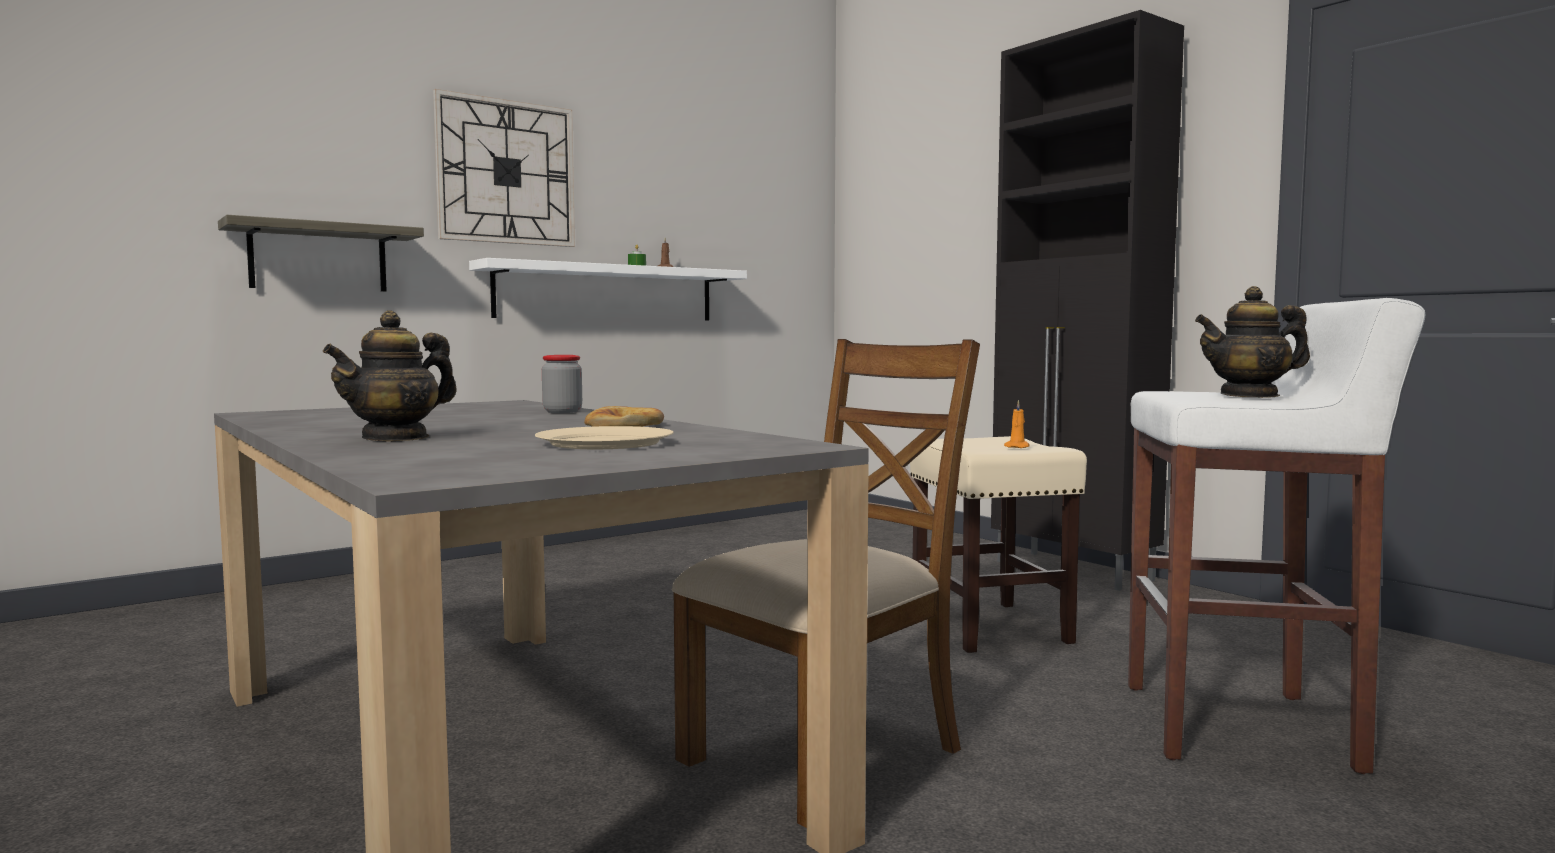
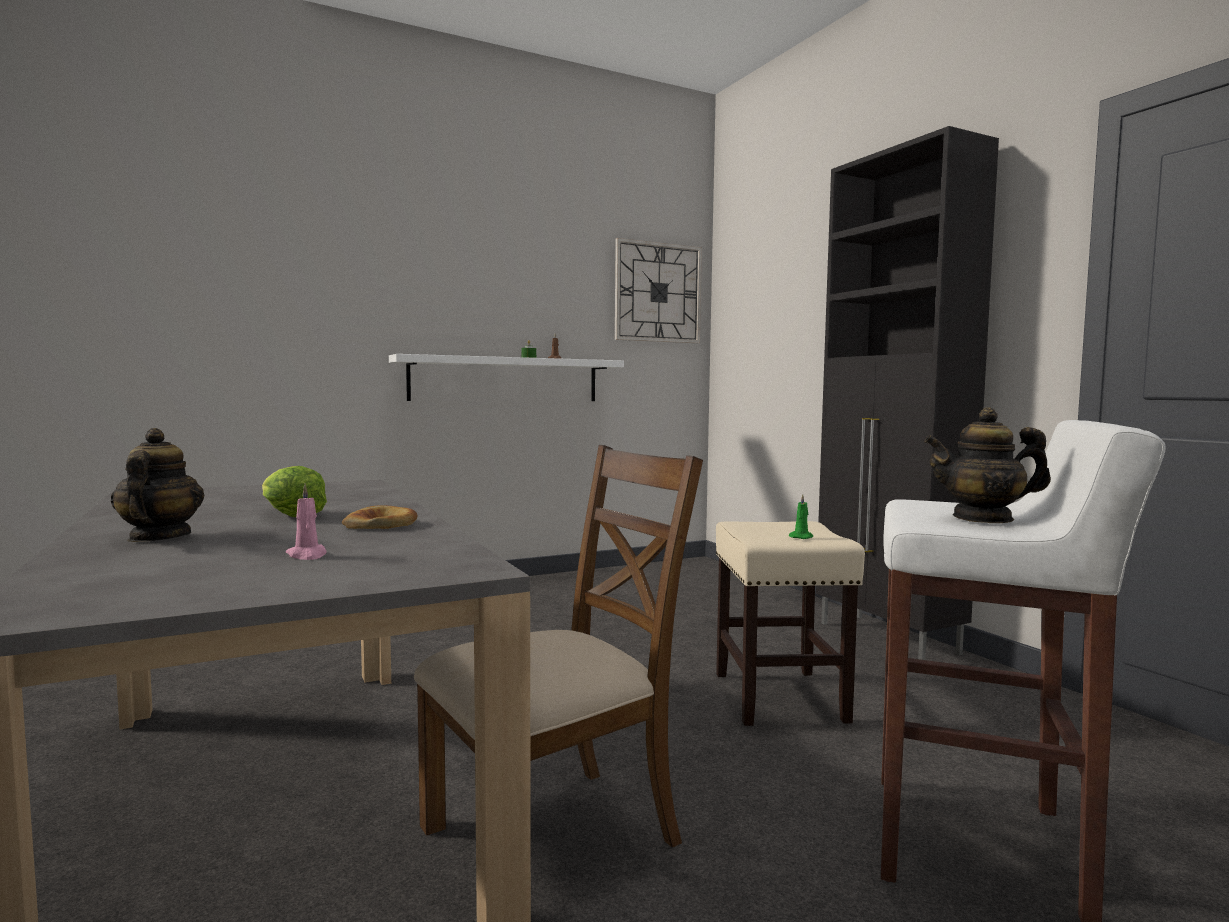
camera: 10 degrees right, 0 degrees up
shelf [218,215,424,292] -> none
teapot [323,311,457,442] -> teapot turned 120 degrees clockwise [111,428,204,542]
wall clock [433,89,575,247] -> wall clock moved to [615,238,702,343]
beige plate [535,426,674,449] -> pink candle [286,484,327,560]
jar [542,355,582,413] -> none
orange candle [1004,400,1030,448] -> green candle [789,494,813,539]
none -> lettuce [262,466,327,517]

